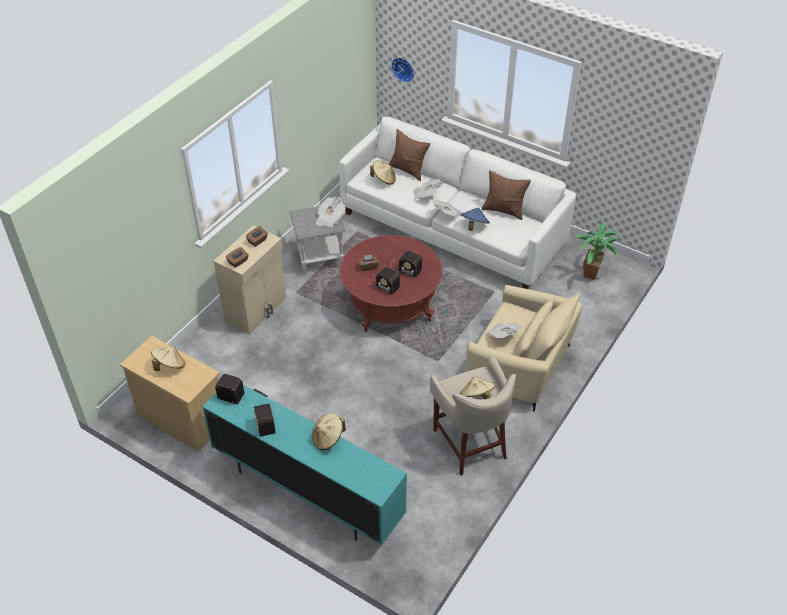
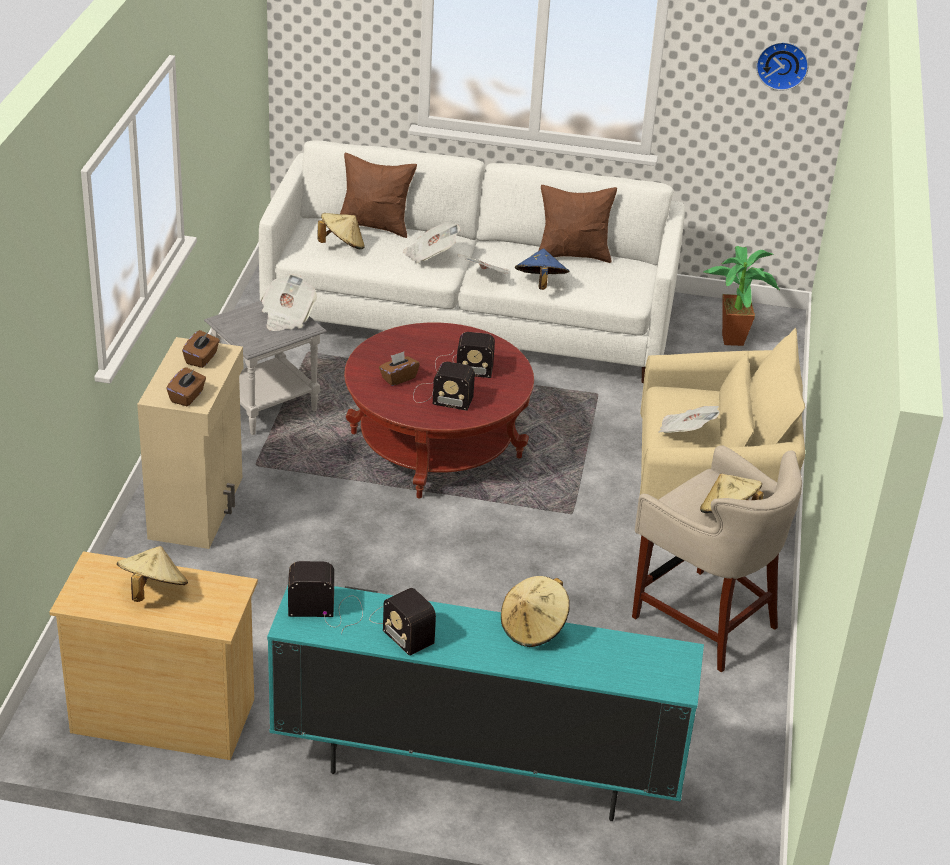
camera: 25 degrees left, 10 degrees down
wall clock [391,57,414,83] -> wall clock moved to [756,42,809,91]

